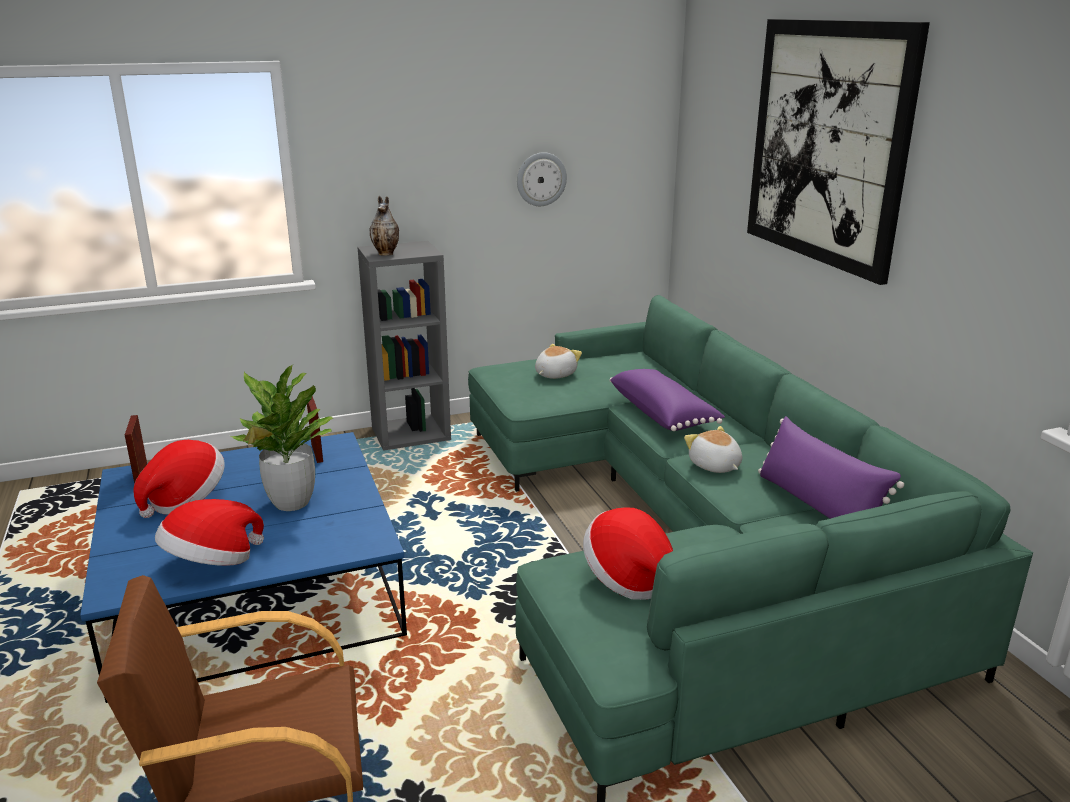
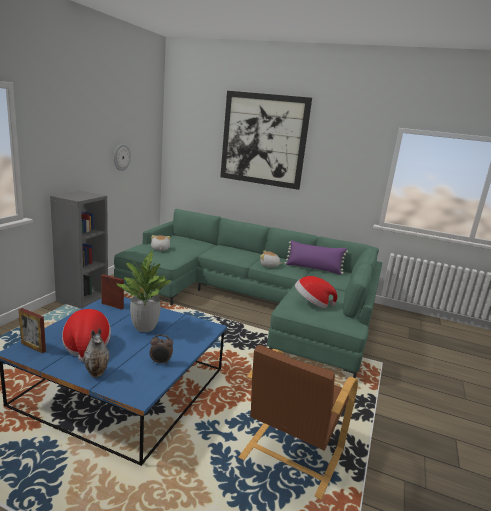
camera: 50 degrees left, 5 degrees down
hat [155,499,264,566] -> alarm clock [149,335,173,365]
vase [369,196,399,256] -> vase moved to [83,329,109,377]
purple pillow [609,369,725,431] -> none

